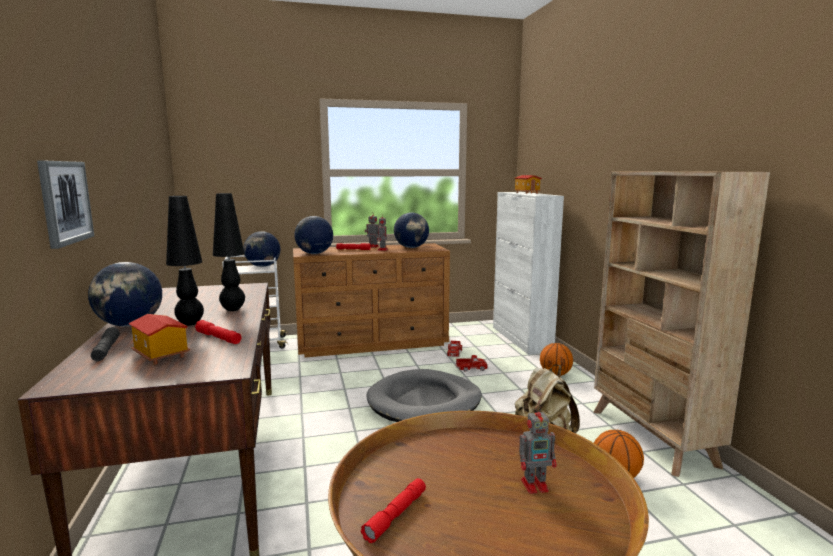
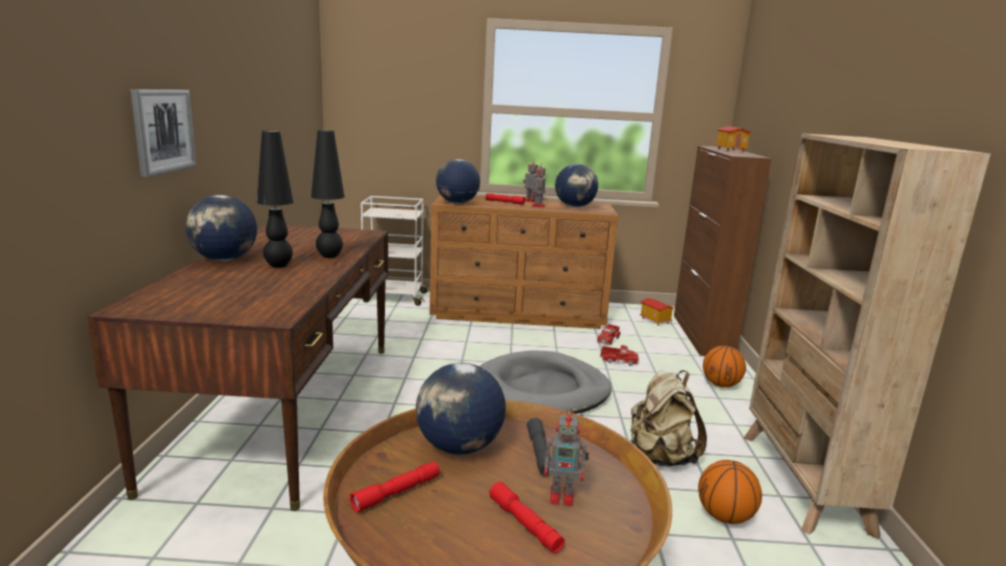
camera: 15 degrees right, 5 degrees up
grey flashlight [91,327,120,361] -> grey flashlight moved to [527,417,551,476]
toy house [128,314,191,365] -> toy house moved to [639,298,674,325]
red flashlight [195,320,241,344] -> red flashlight moved to [489,481,565,553]
globe [244,231,280,267] -> globe moved to [416,363,506,455]
white cabinet [493,192,564,355] -> brown cabinet [674,146,771,356]

